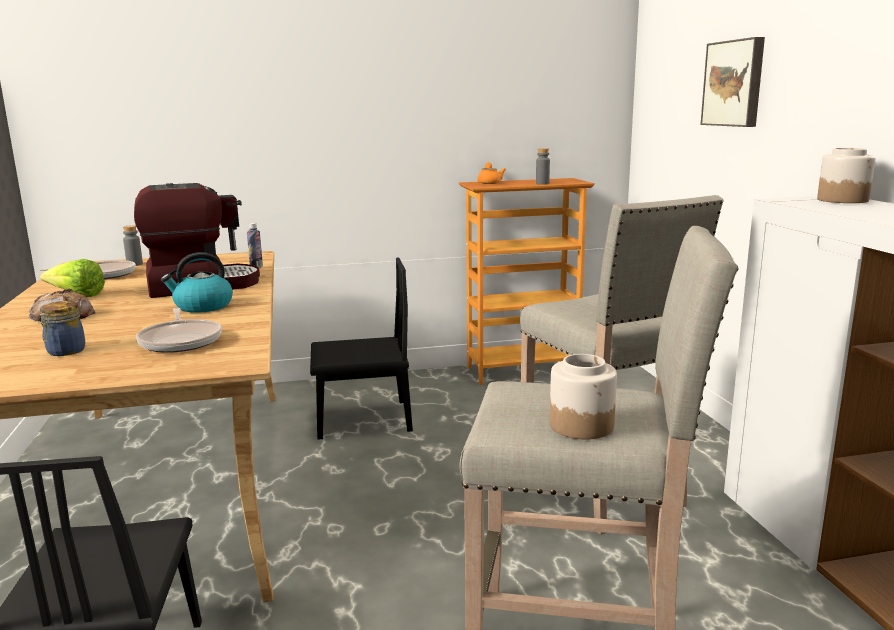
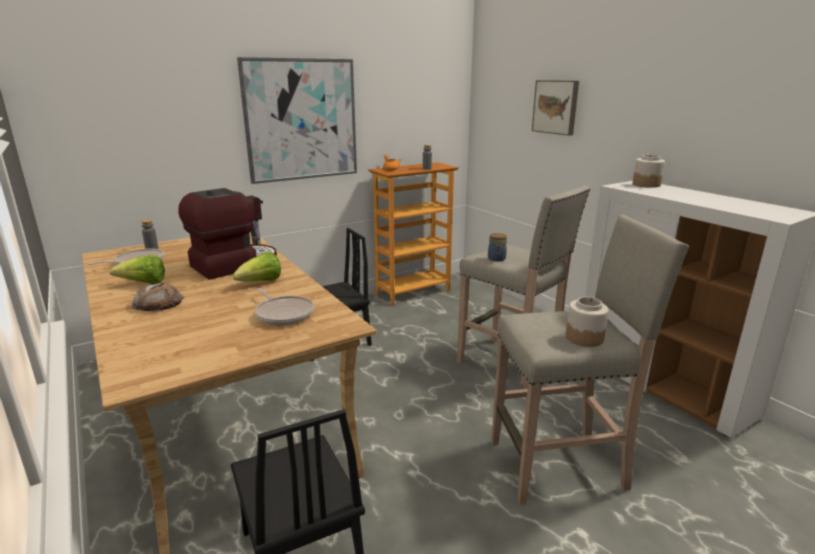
camera: 20 degrees left, 5 degrees up
jar [39,301,85,356] -> jar moved to [488,233,507,261]
kettle [161,252,233,313] -> lettuce [232,252,281,282]
none -> picture [237,57,357,184]

